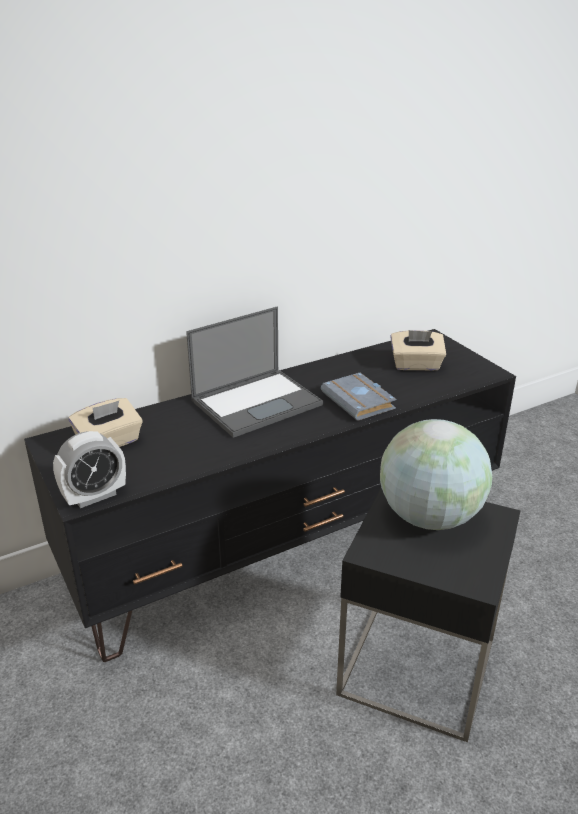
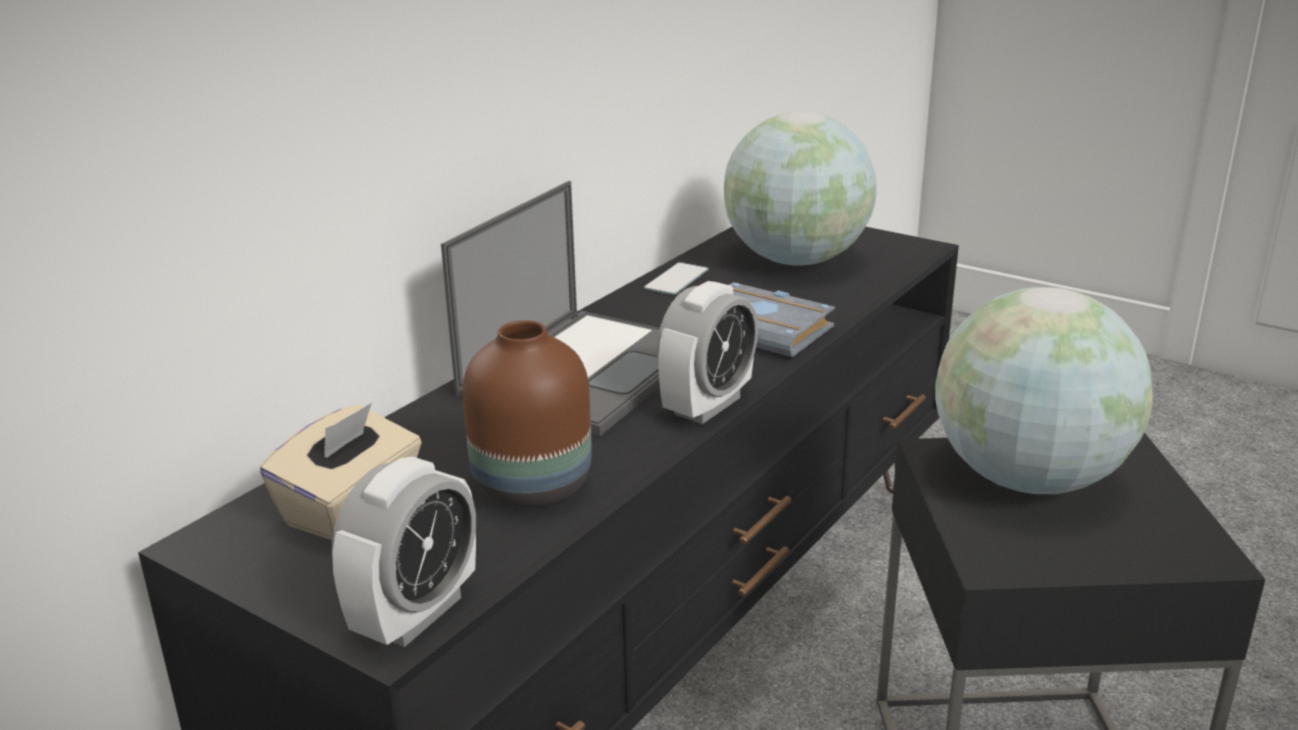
camera: 25 degrees left, 5 degrees down
beige tissue box [390,330,446,371] -> globe [724,112,877,266]
none -> brown vase [463,320,592,507]
none -> phone [644,262,709,295]
none -> alarm clock [656,281,758,424]

